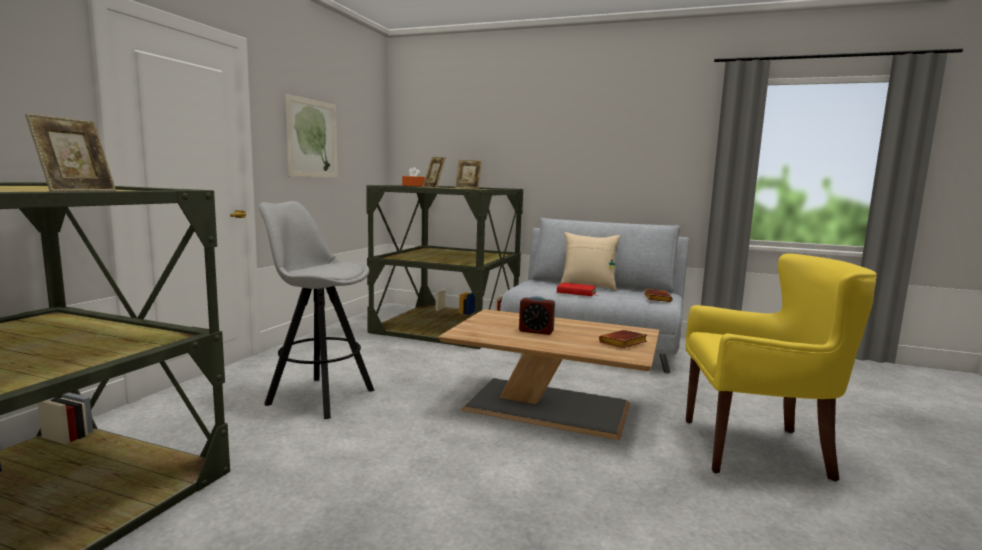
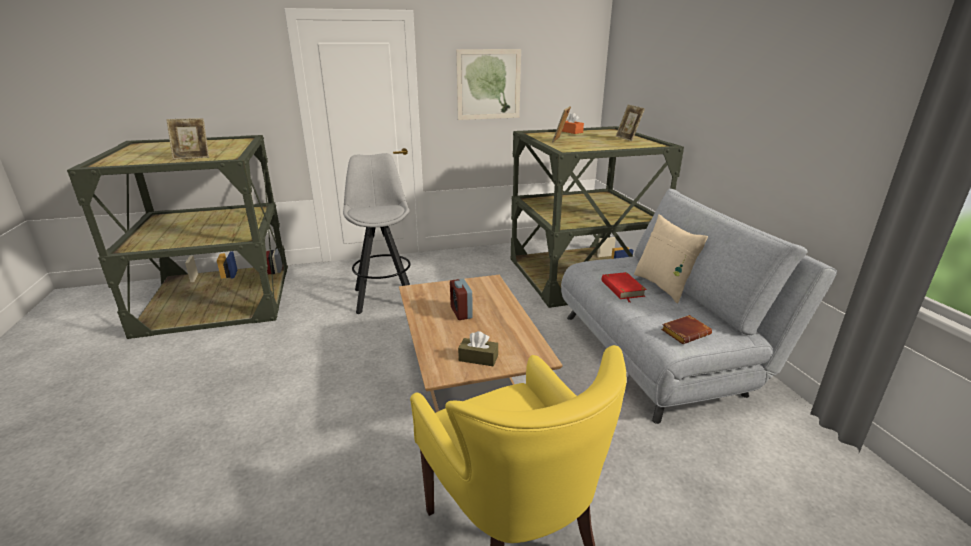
camera: 55 degrees right, 15 degrees up
brown book [599,330,647,348] -> brown tissue box [458,331,498,366]

